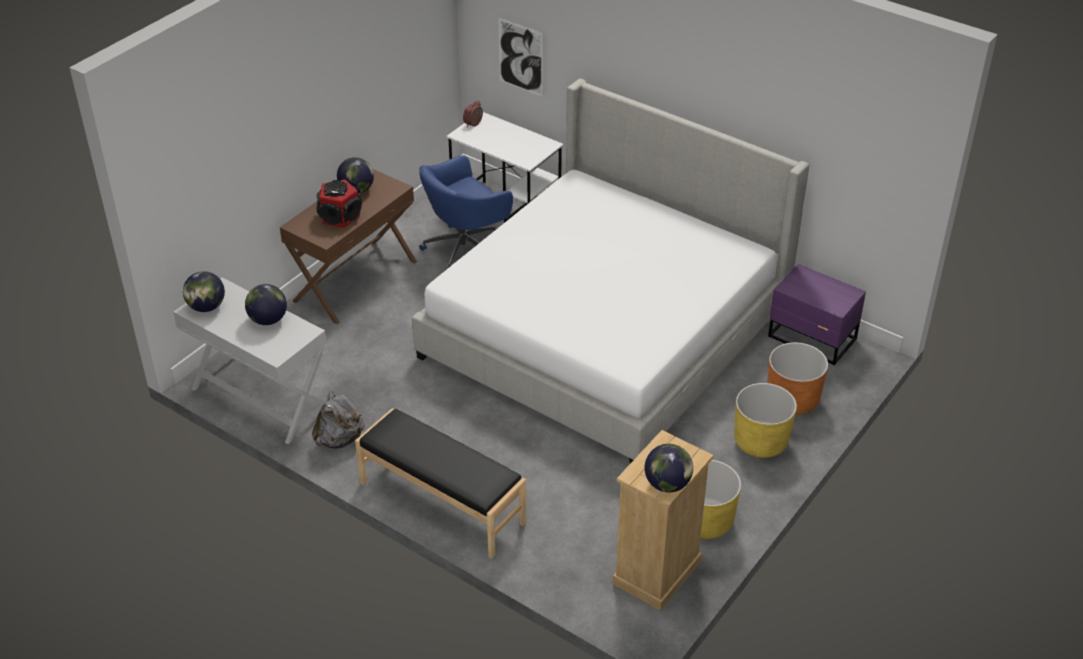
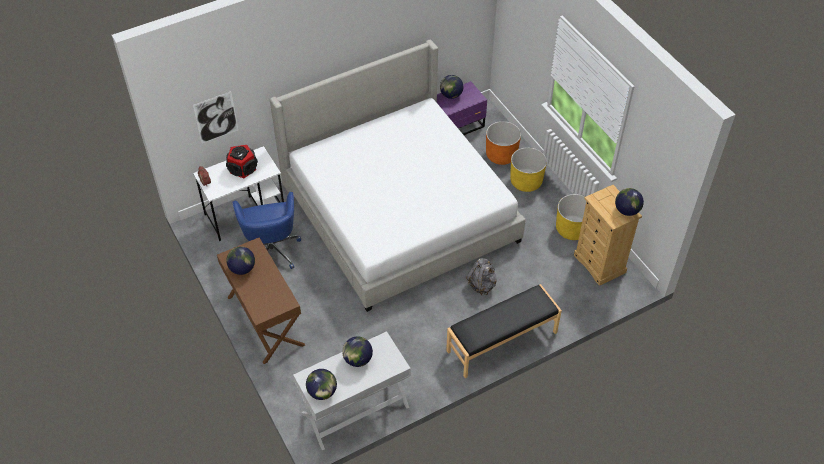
camera: 65 degrees left, 10 degrees up
grey backpack [312,391,365,448] -> grey backpack moved to [466,258,497,295]
speaker [316,180,362,228] -> speaker moved to [226,145,258,178]
none -> globe [440,75,463,99]

